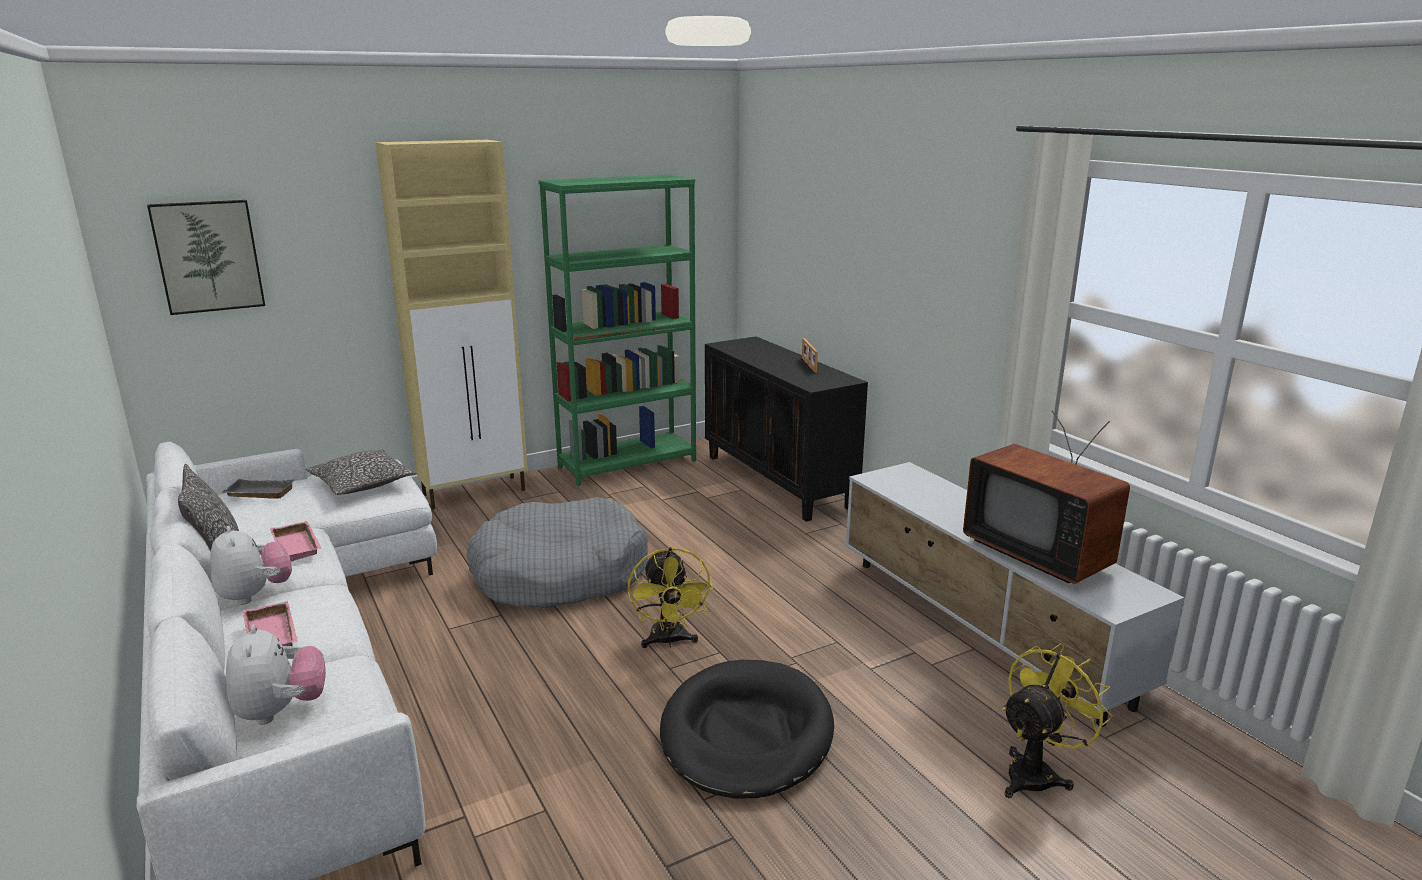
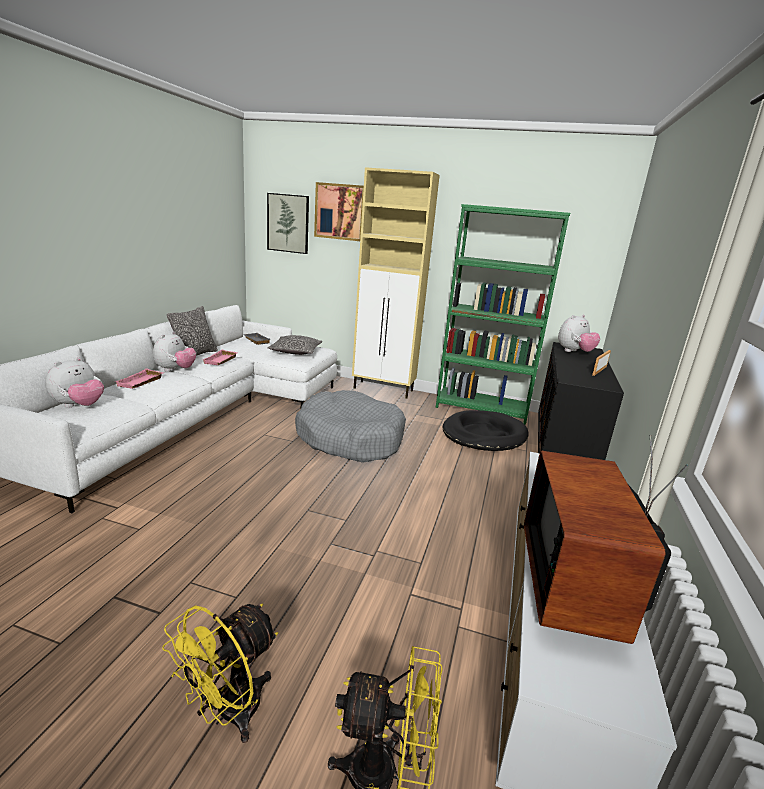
camera: 45 degrees right, 0 degrees up
yellow fan [628,547,713,648] -> yellow fan moved to [162,604,278,743]
black dog bed [660,660,834,799] -> black dog bed moved to [443,410,529,451]
none -> picture [314,182,364,241]
none -> plush toy [558,315,600,352]

